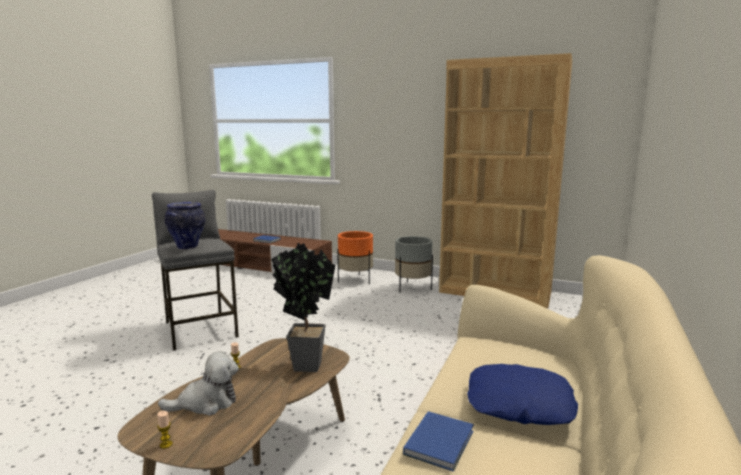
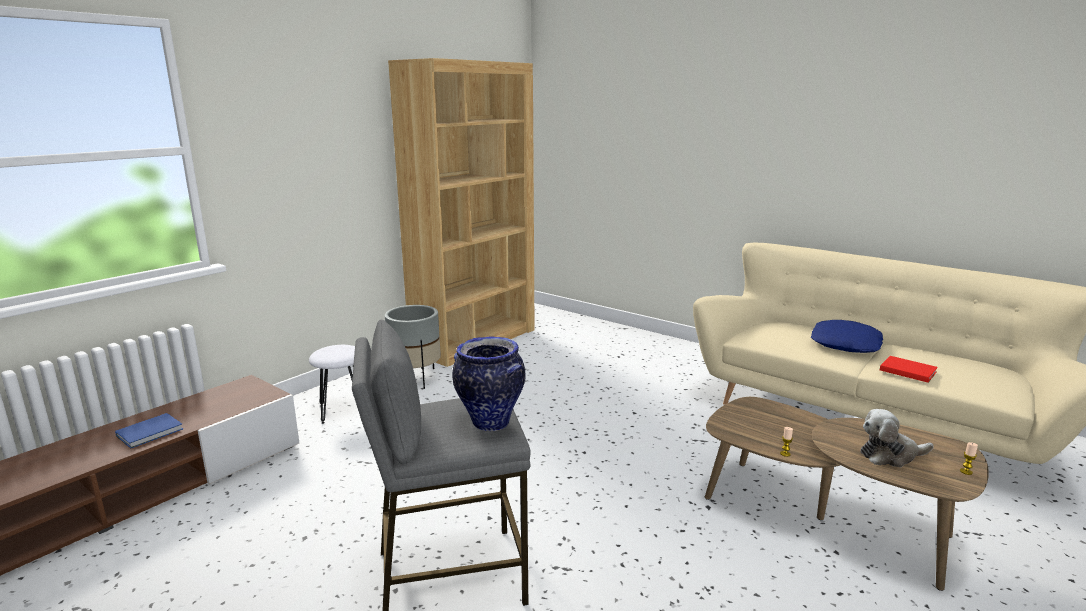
camera: 75 degrees left, 5 degrees up
plush toy [158,351,239,416] -> plush toy turned 90 degrees counterclockwise [860,409,933,467]
potted plant [271,242,335,372] -> none
orange planter [337,231,373,284] -> white stool [309,345,355,424]
blue book [403,411,474,472] -> red book [880,356,938,383]

